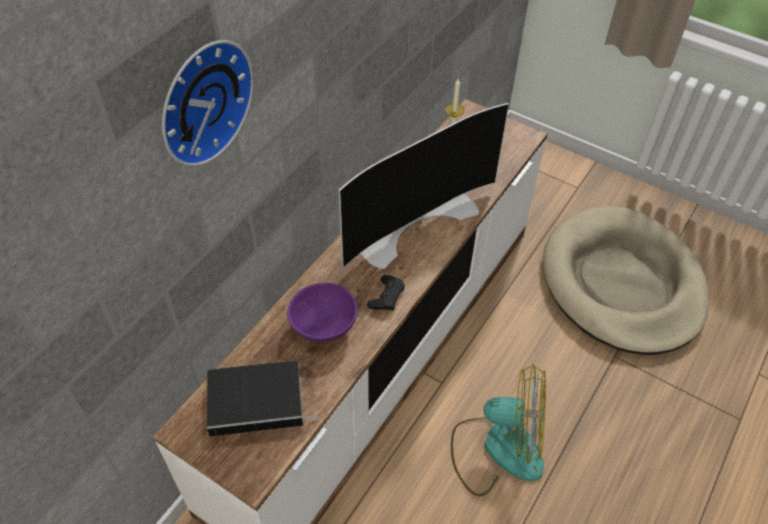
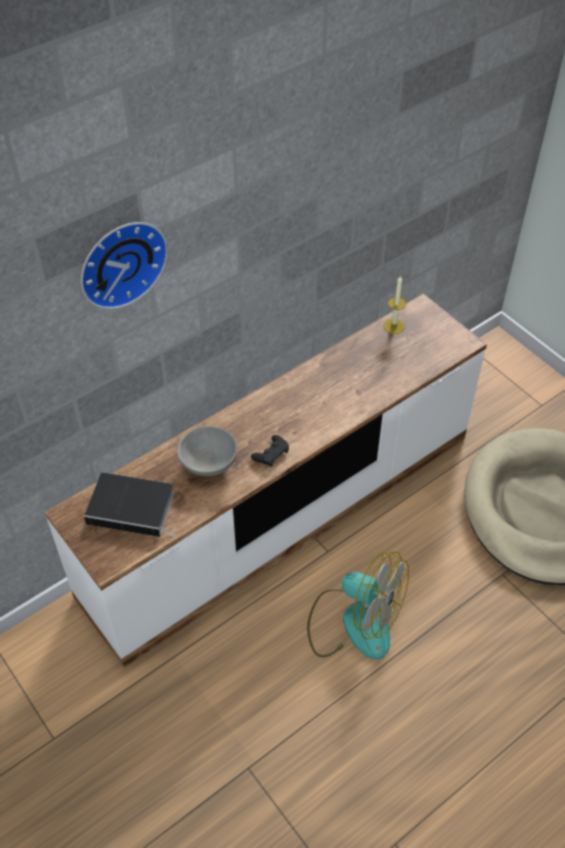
camera: 20 degrees right, 0 degrees up
purple bowl [287,283,357,342] -> grey bowl [177,426,237,476]
television [339,103,509,269] -> none

